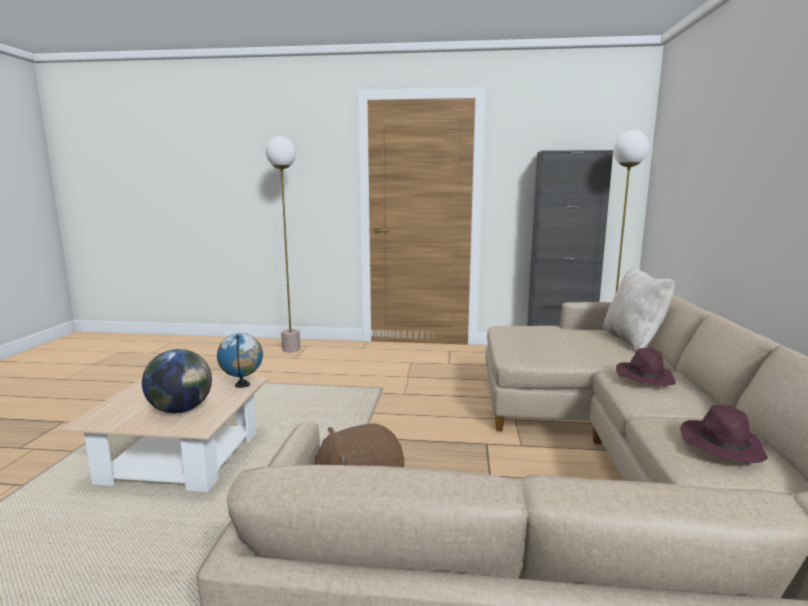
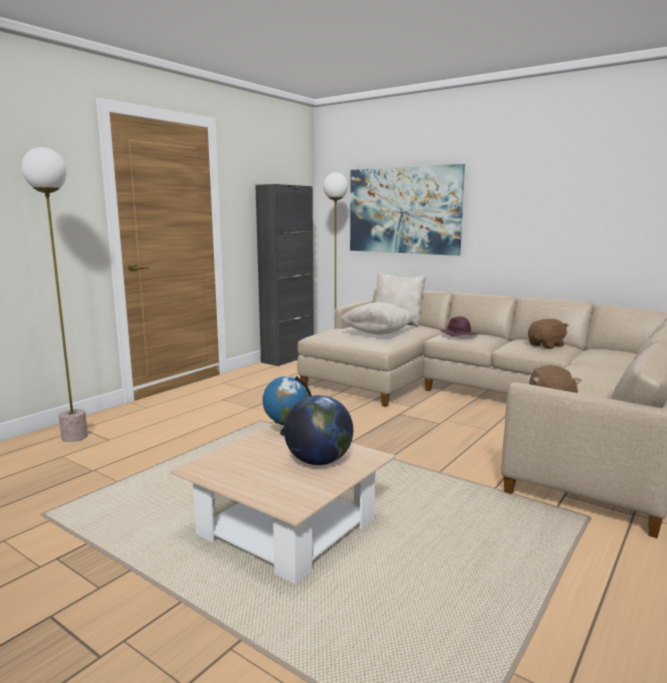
camera: 60 degrees left, 0 degrees up
purple hat [680,405,768,463] -> brown plush toy [528,319,569,349]
none -> beige pillow [340,302,416,335]
none -> picture [350,164,465,256]

